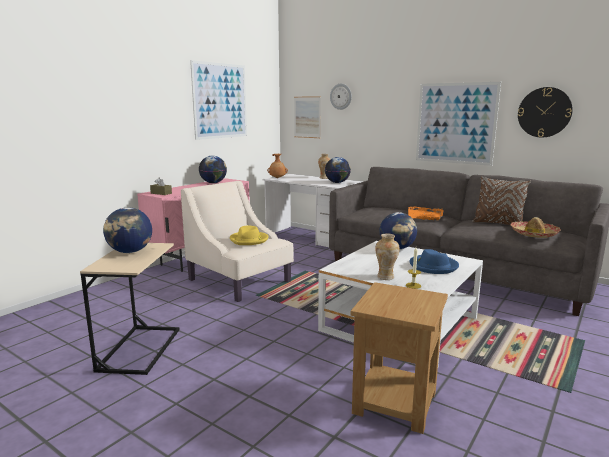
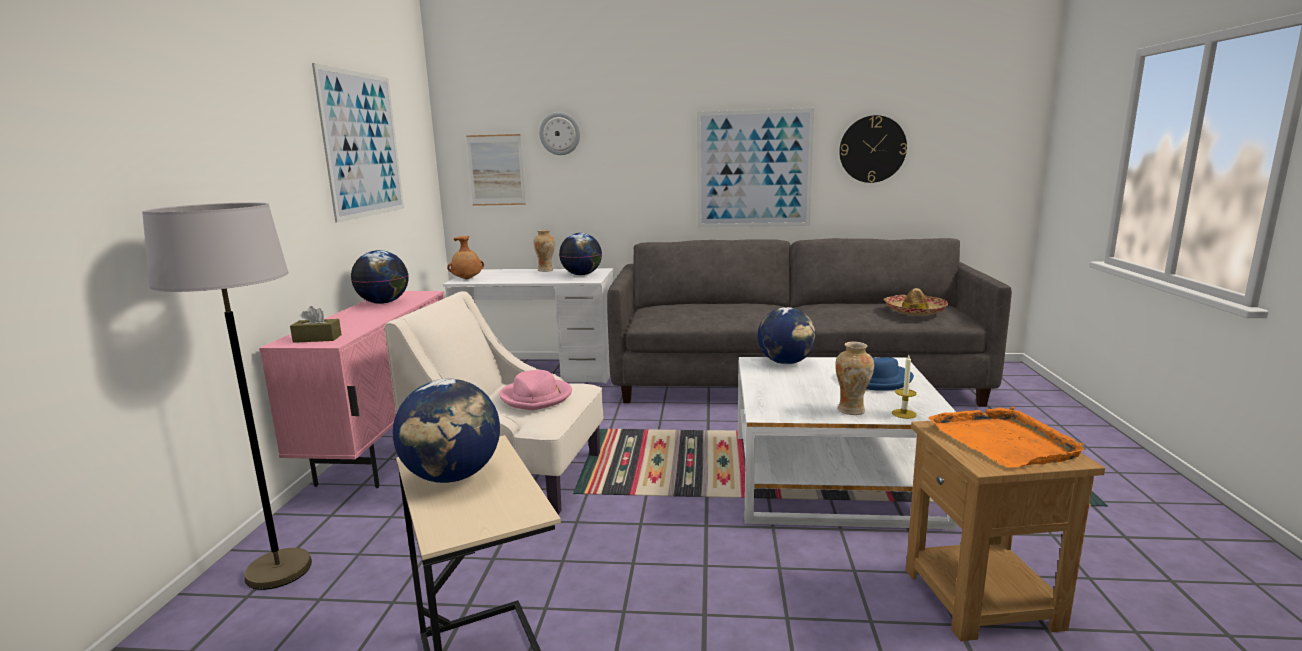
camera: 30 degrees left, 0 degrees up
yellow hat [230,225,269,245] -> pink hat [499,370,572,410]
orange tray [408,207,444,220] -> orange tray moved to [928,407,1086,468]
brown pillow [472,176,531,225] -> none
none -> grey floor lamp [142,202,312,590]

